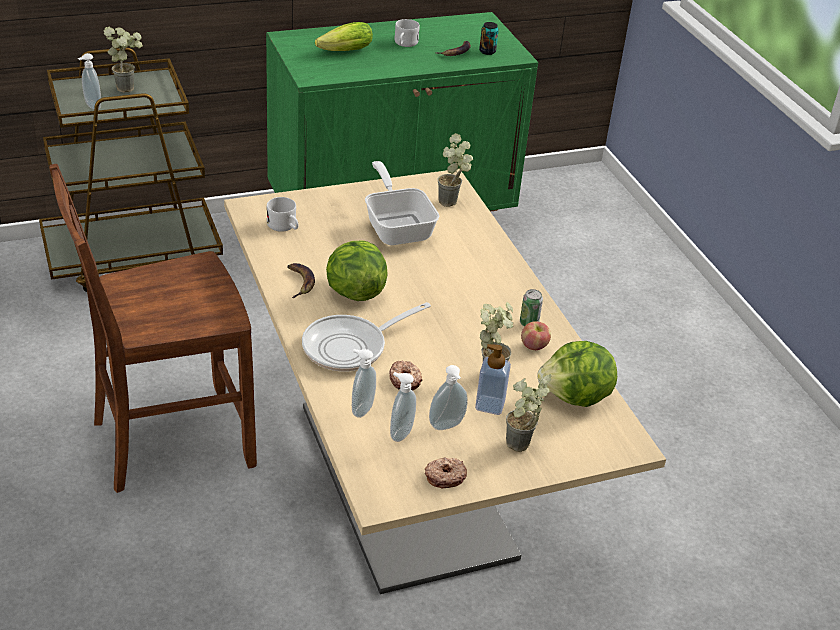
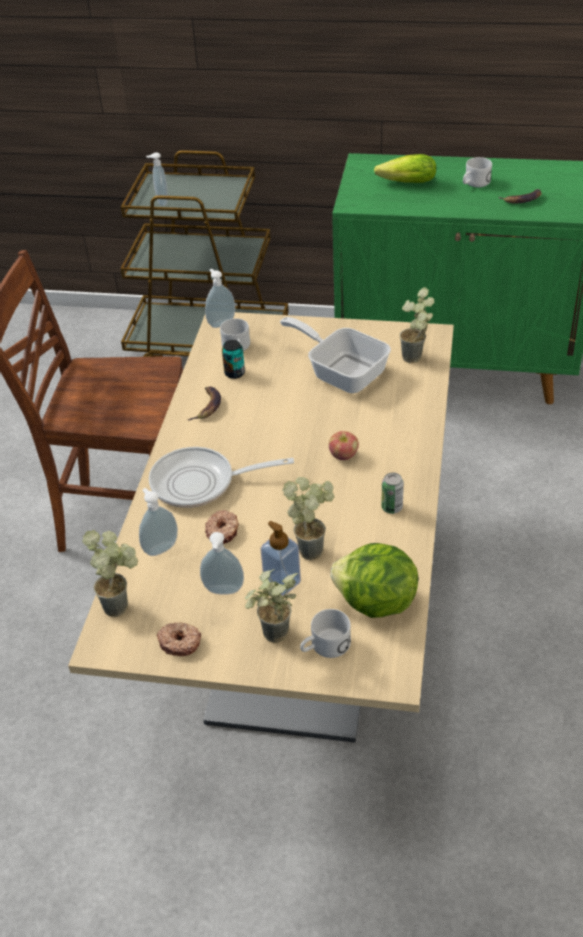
camera: 35 degrees right, 5 degrees up
potted plant [103,27,143,93] -> potted plant moved to [82,530,138,617]
lettuce [326,240,388,301] -> none
frying pan [365,161,440,245] -> frying pan turned 60 degrees counterclockwise [280,317,391,393]
soap dispenser [390,372,416,442] -> soap dispenser moved to [205,269,235,328]
can [479,22,499,55] -> can moved to [222,340,245,379]
apple [521,321,551,350] -> apple moved to [329,431,359,460]
none -> white mug [300,609,351,658]

